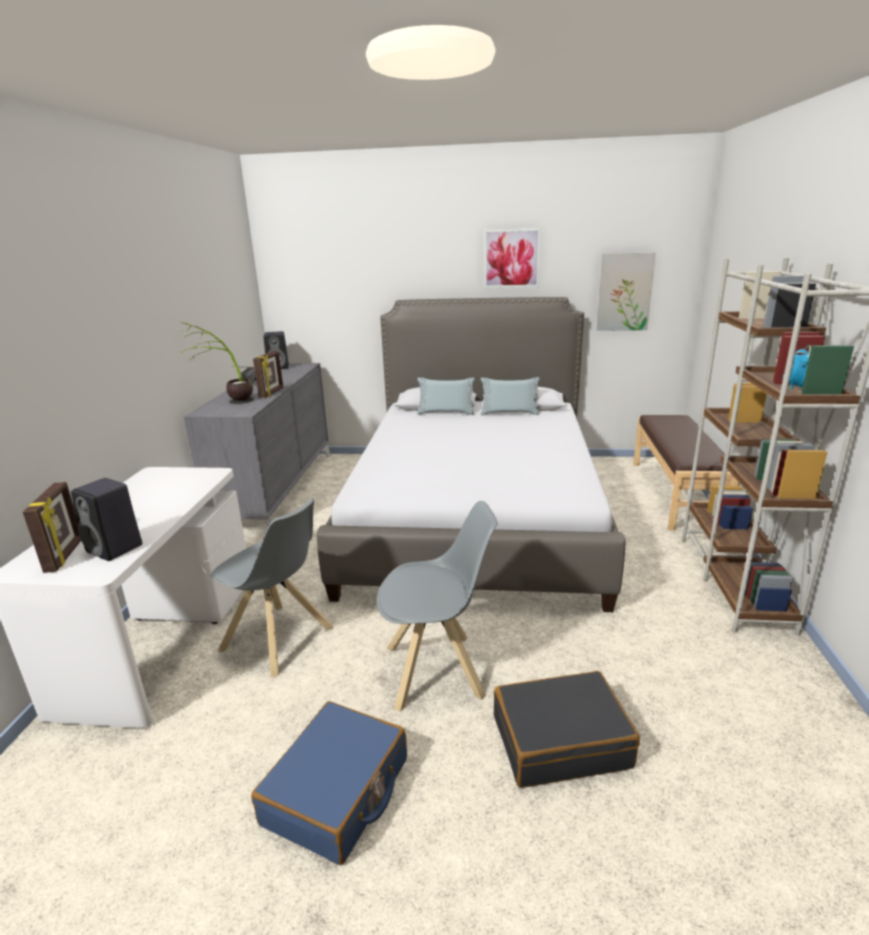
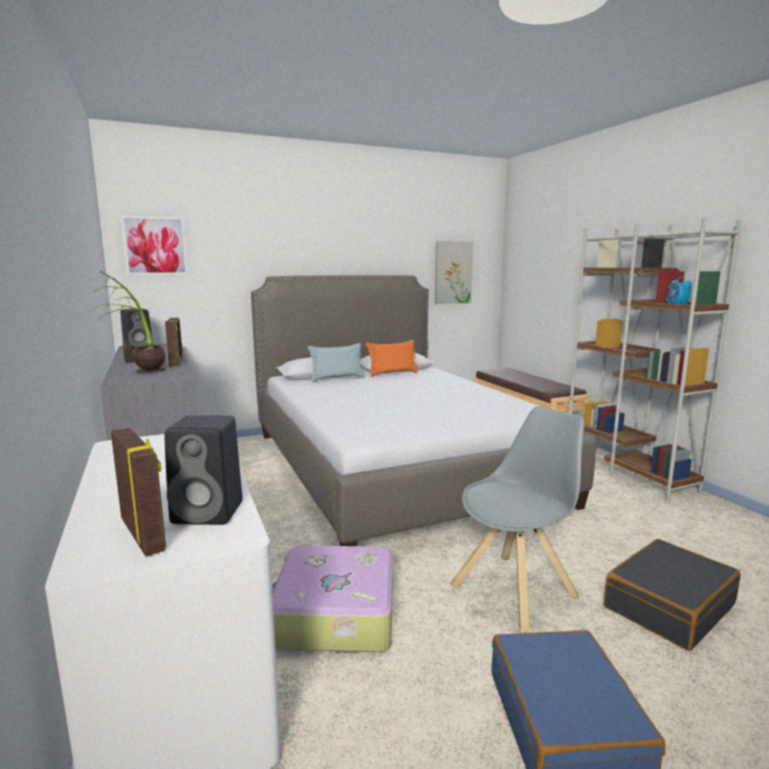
camera: 30 degrees left, 10 degrees down
grey chair [210,498,333,677] -> suitcase [272,545,393,652]
blue pillow [481,377,540,415] -> orange pillow [366,340,418,377]
picture [484,228,541,288] -> picture moved to [120,215,188,275]

